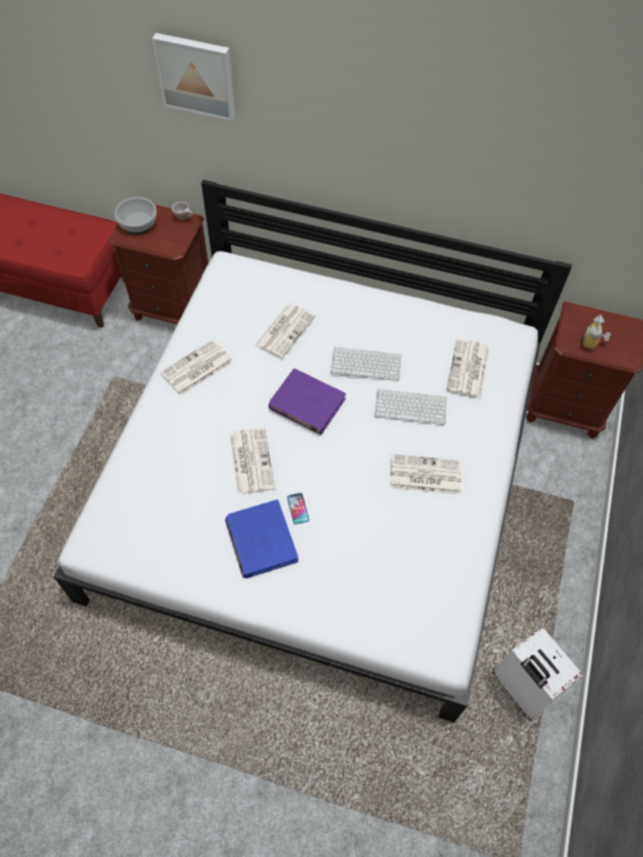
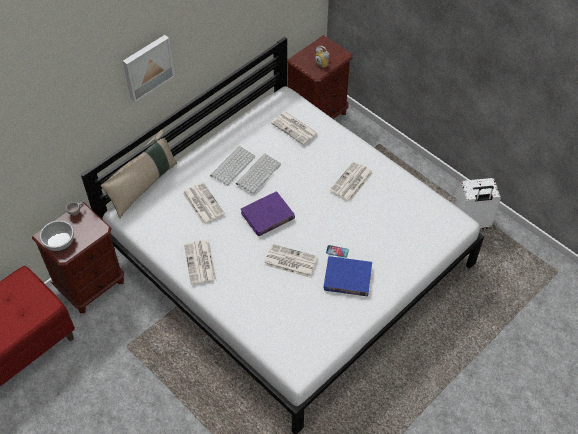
camera: 60 degrees left, 5 degrees down
picture [152,33,235,121] -> picture moved to [123,35,175,102]
keyboard [374,389,447,425] -> keyboard moved to [210,146,256,186]
none -> beige pillow [100,129,177,219]

